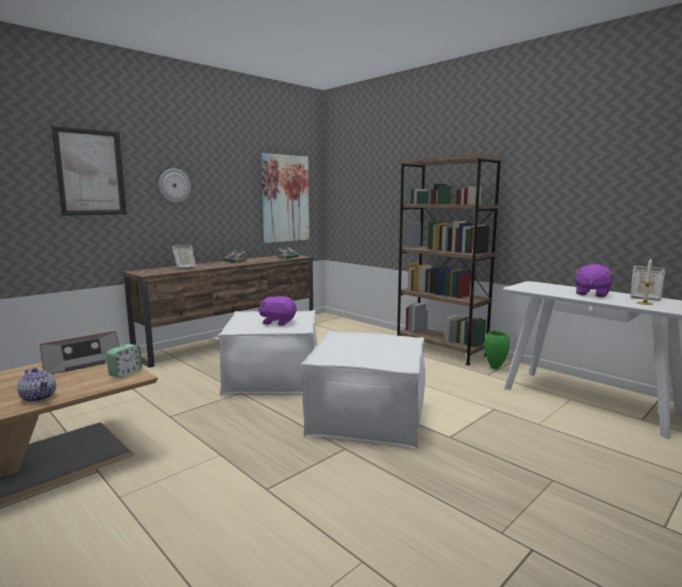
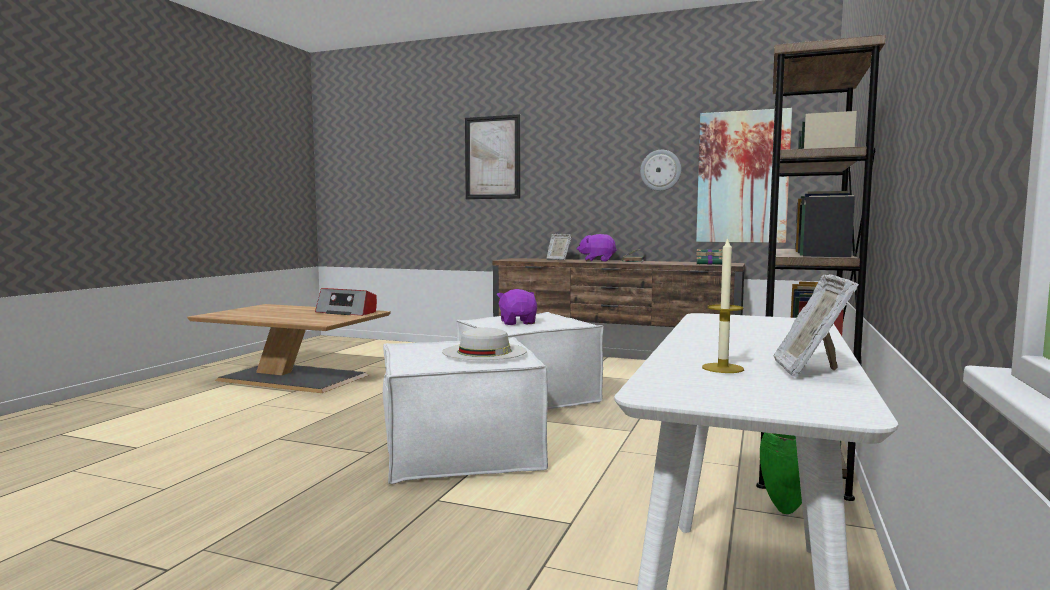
camera: 65 degrees right, 5 degrees down
teapot [17,368,56,402] -> none
alarm clock [106,344,142,378] -> none
wall clock [159,168,191,203] -> wall clock moved to [640,150,681,191]
purple plush toy [574,264,614,297] -> purple plush toy moved to [577,234,617,262]
none -> white hat [442,328,527,360]

